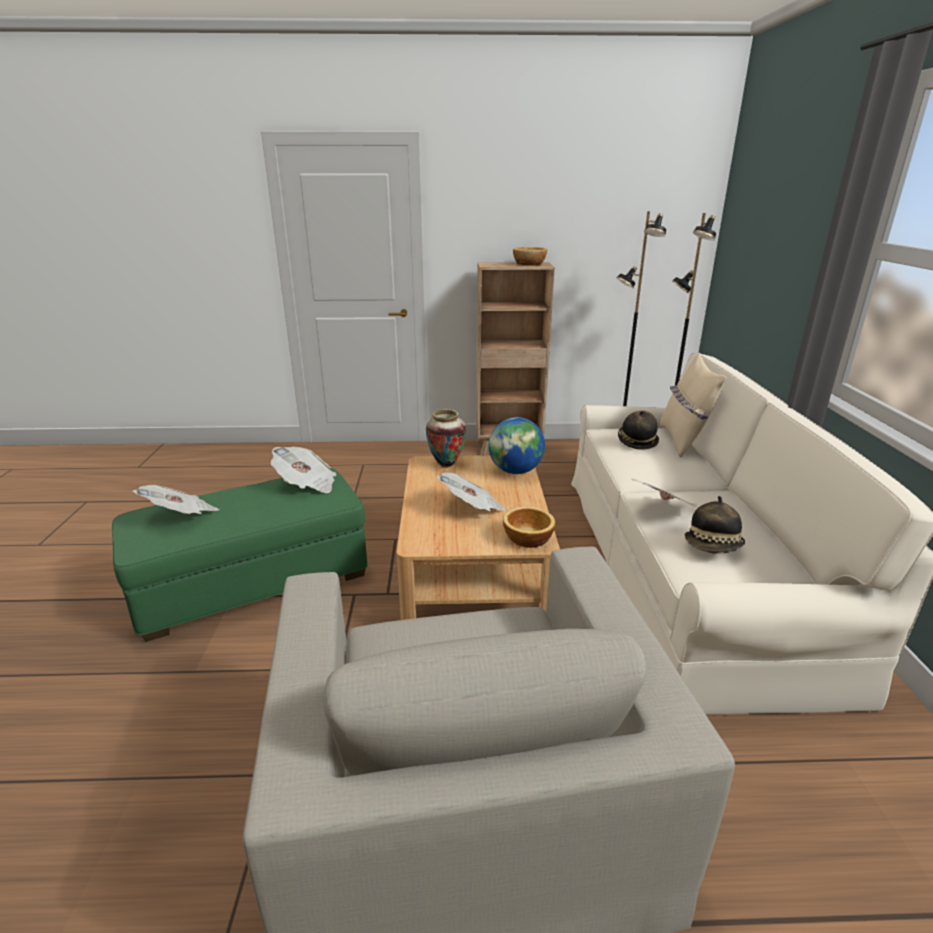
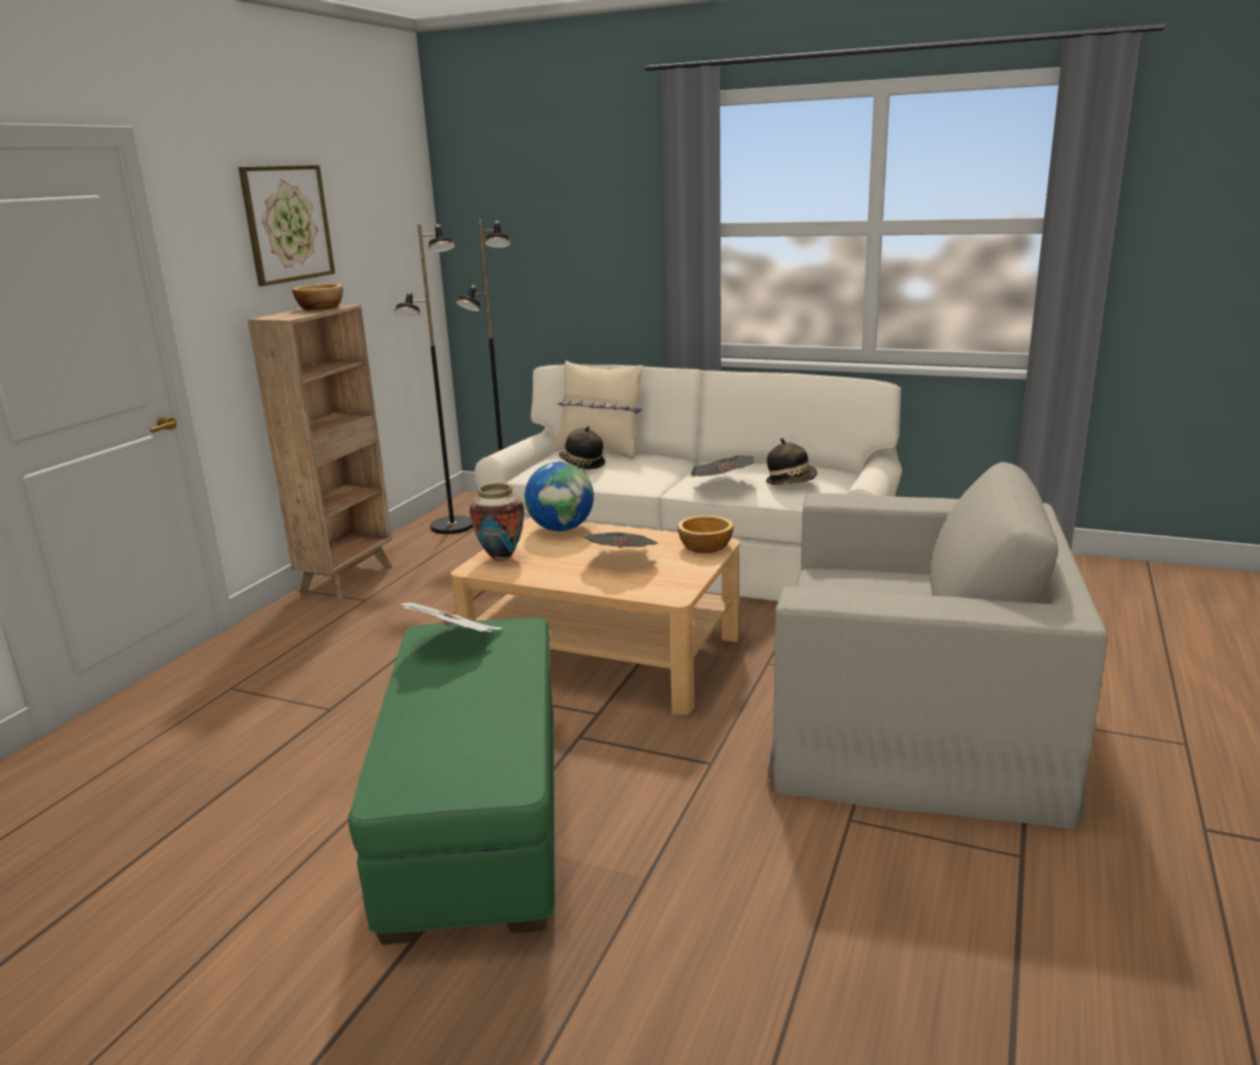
camera: 65 degrees left, 5 degrees down
newspaper [132,485,219,514] -> none
none -> picture [238,165,335,286]

